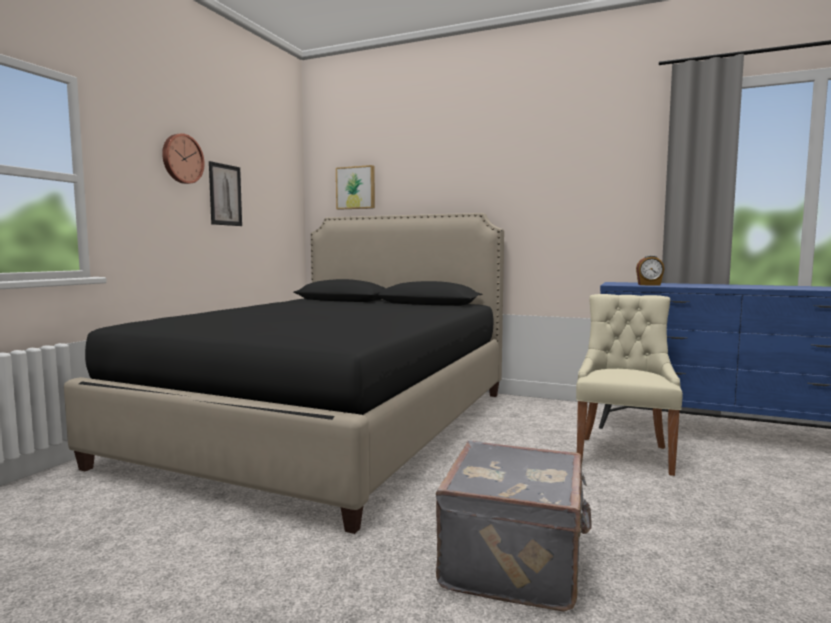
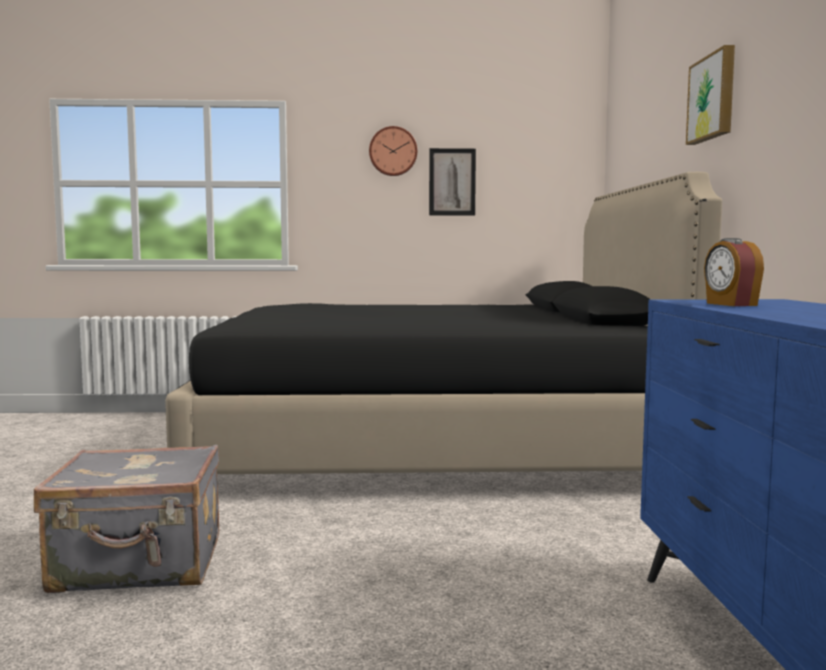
camera: 65 degrees right, 0 degrees up
picture [336,165,375,210] -> picture moved to [686,45,735,145]
beige chair [576,294,683,476] -> none

